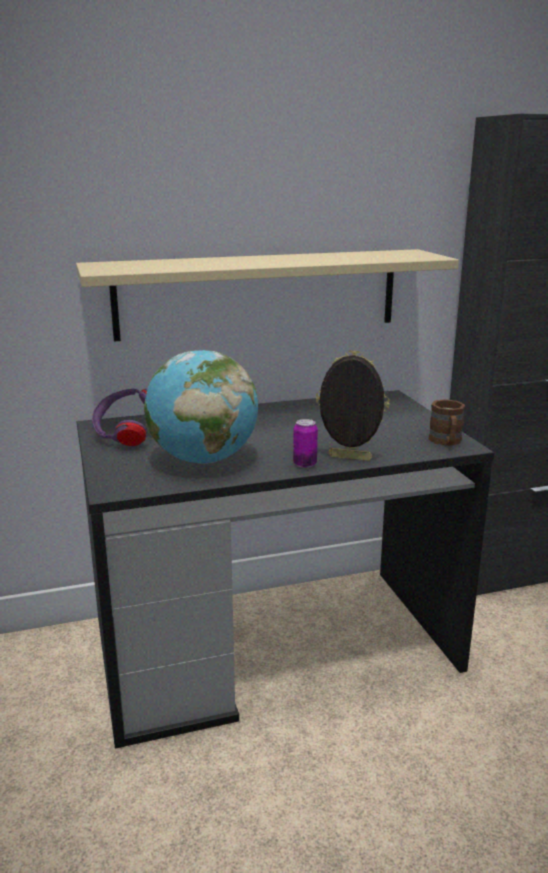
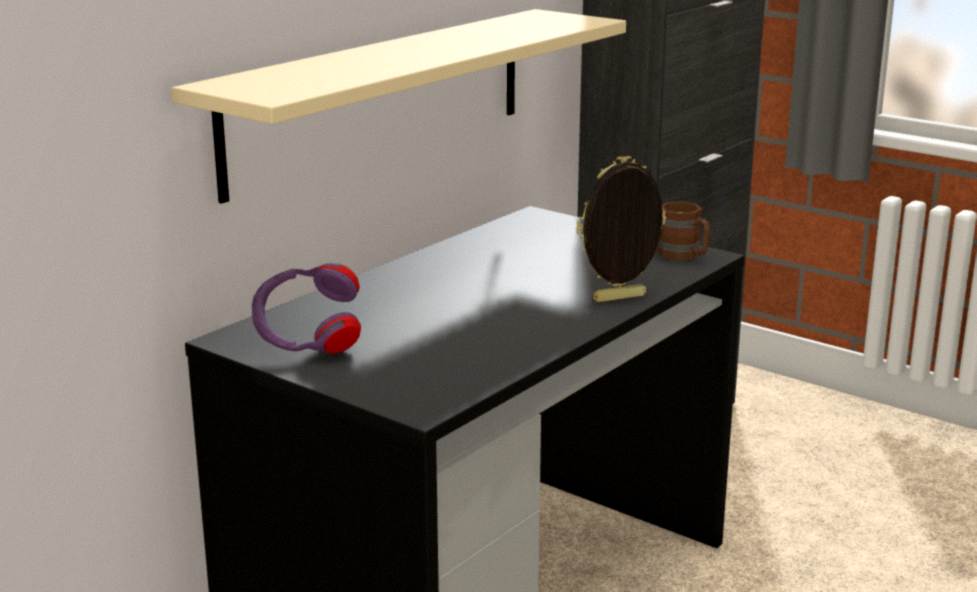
camera: 35 degrees left, 0 degrees up
globe [144,350,259,464] -> none
can [293,419,318,468] -> none

